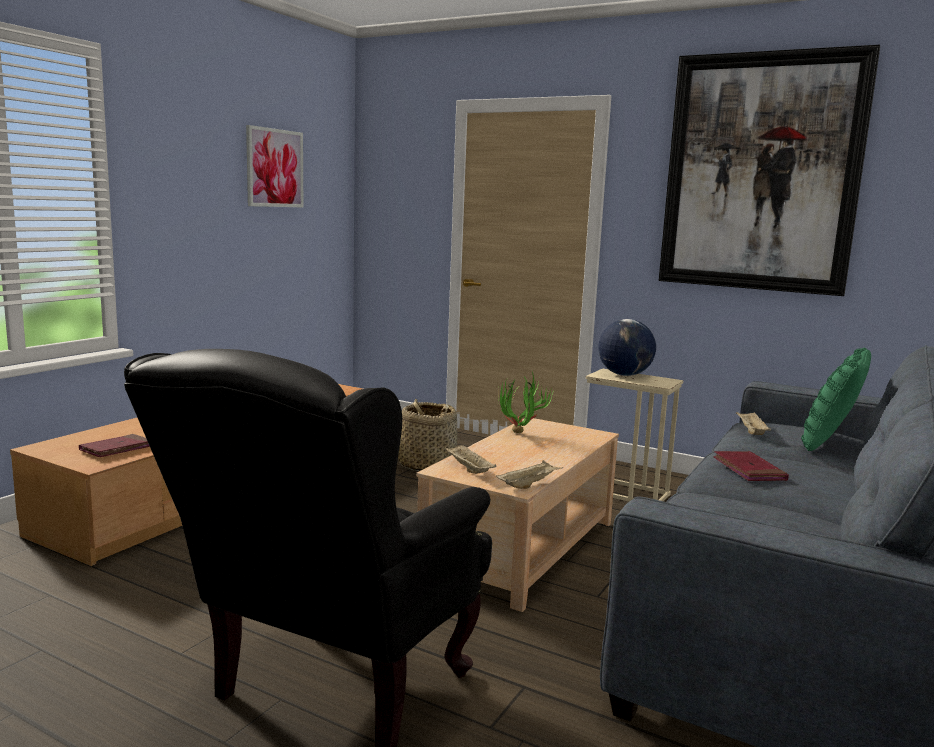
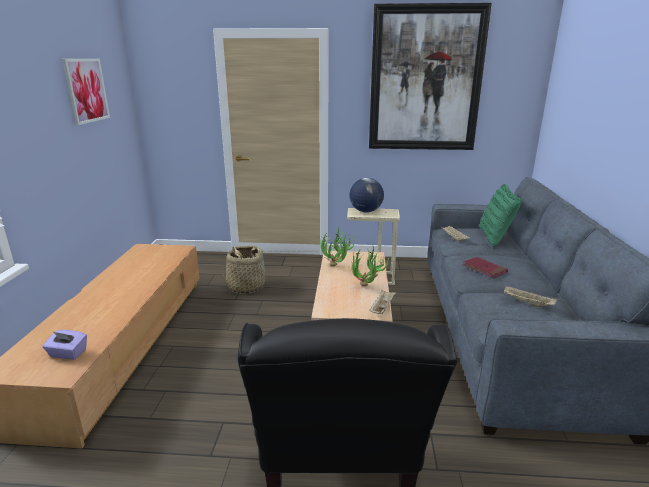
camera: 25 degrees left, 10 degrees up
red book [79,434,150,457] -> purple tissue box [42,330,87,360]
beige tray [445,445,497,474] -> beige tray moved to [504,286,557,307]
none -> potted plant [351,247,388,286]

